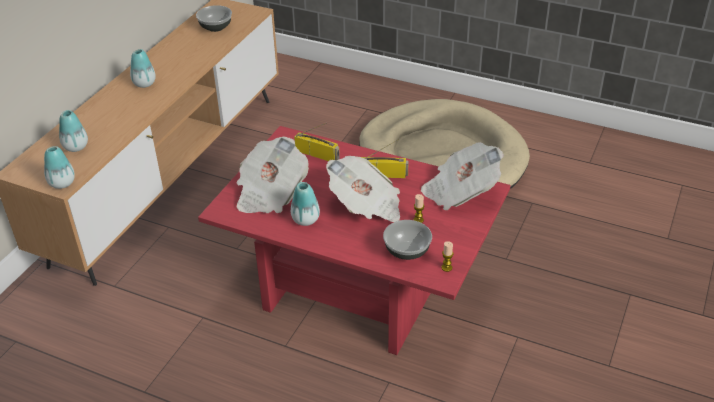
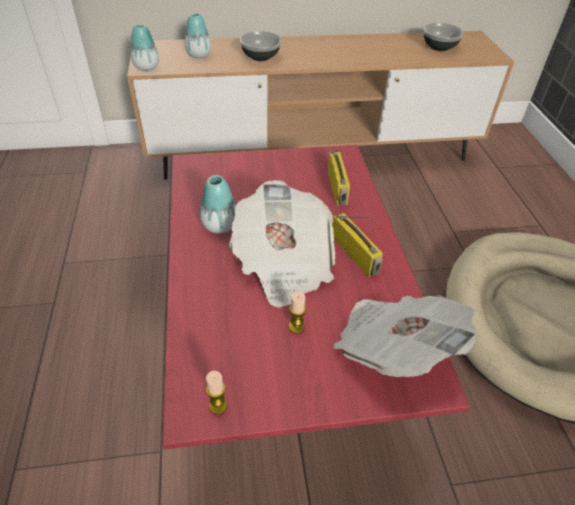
camera: 55 degrees right, 5 degrees up
vase [130,49,156,88] -> none
newspaper [236,137,309,213] -> none
bowl [383,220,432,260] -> bowl moved to [240,31,281,61]

